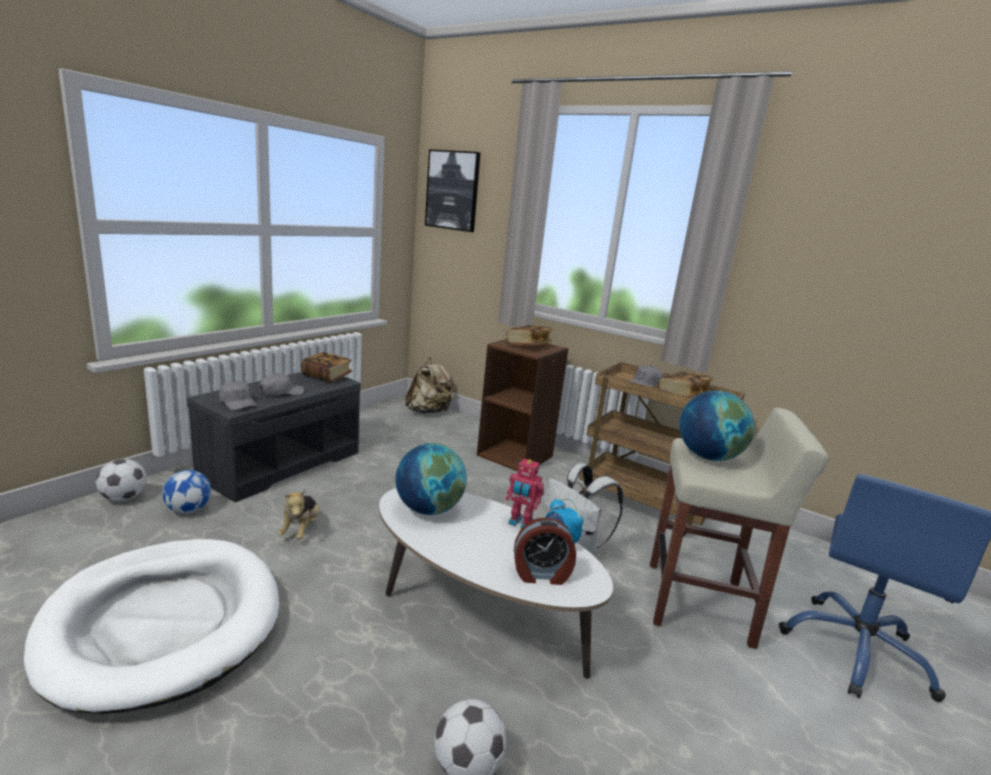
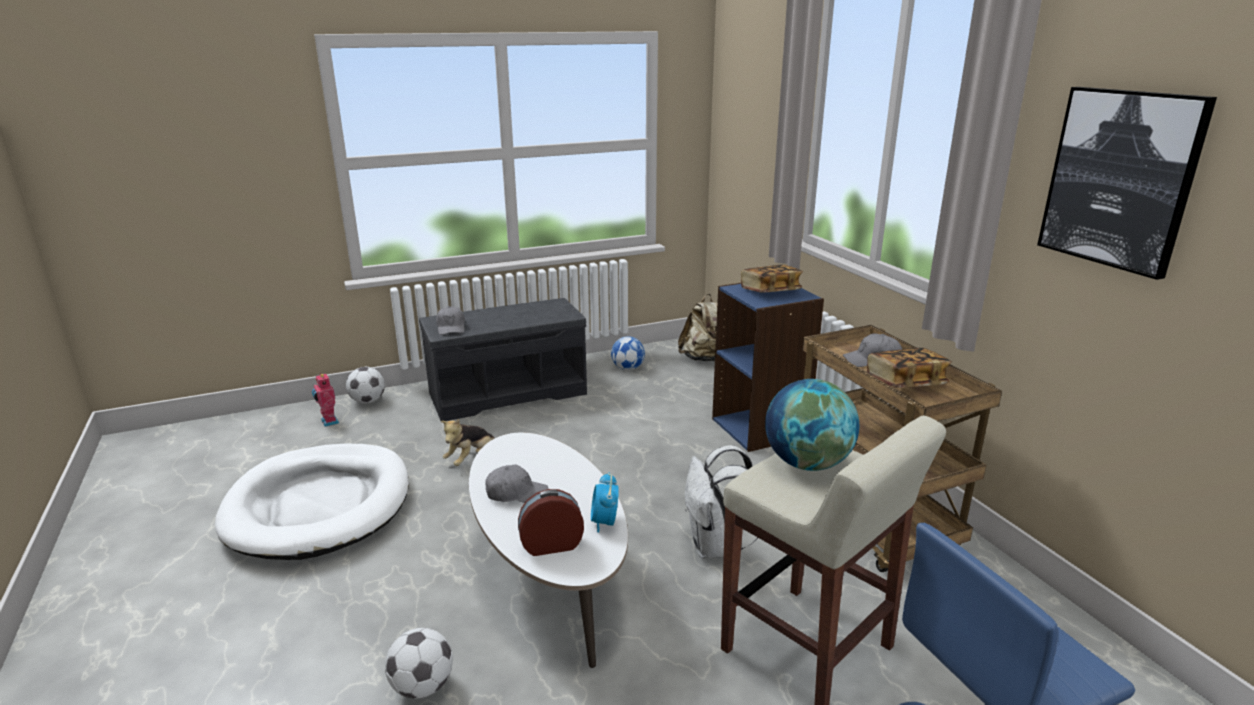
camera: 35 degrees right, 5 degrees up
football [162,470,211,514] -> football moved to [611,336,645,370]
grey cap [260,373,304,395] -> grey cap moved to [485,465,548,503]
book [301,352,352,382] -> none
globe [395,443,467,515] -> none
picture [425,149,480,232] -> picture moved to [1037,87,1217,280]
brown bookcase [477,339,569,471] -> blue bookcase [712,283,824,452]
toy robot [505,458,544,529] -> toy robot moved to [312,373,339,427]
alarm clock [514,517,576,585] -> alarm clock turned 135 degrees clockwise [518,489,584,556]

